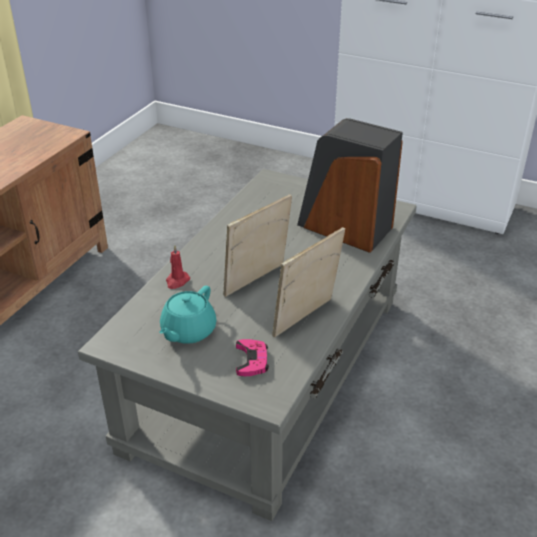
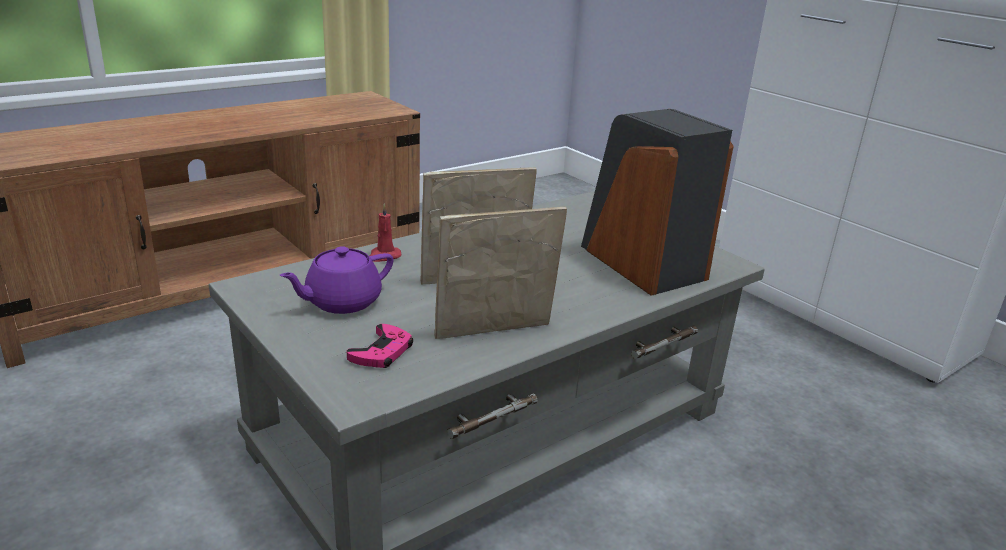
camera: 25 degrees right, 10 degrees down
turquoise teapot [159,286,217,344] -> purple teapot [279,246,393,314]

